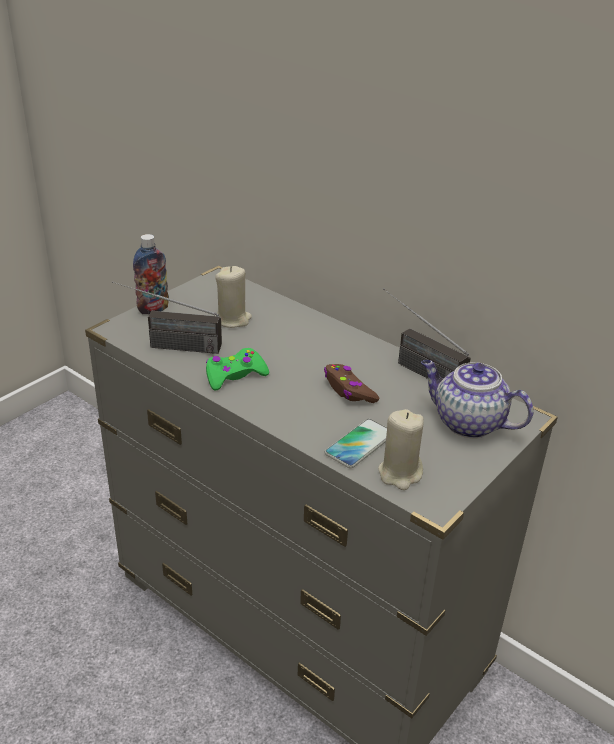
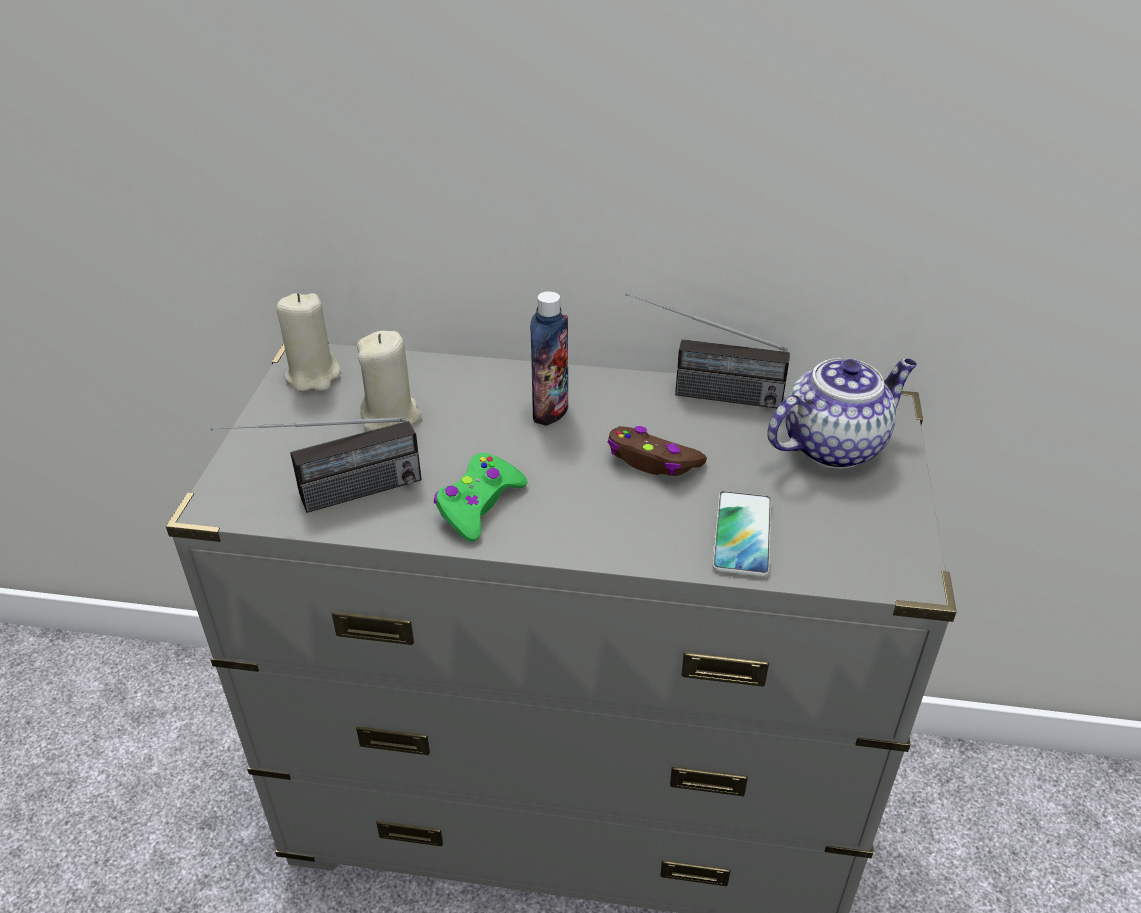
camera: 30 degrees left, 5 degrees up
bottle [133,234,169,314] -> bottle moved to [530,291,568,426]
beige candle [378,409,424,490] -> beige candle moved to [277,293,341,392]
teapot [421,360,534,439] -> teapot turned 150 degrees clockwise [767,358,917,469]

